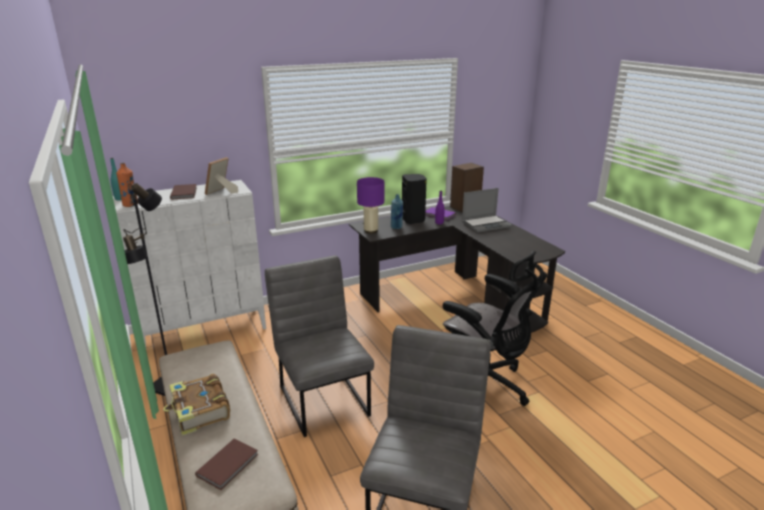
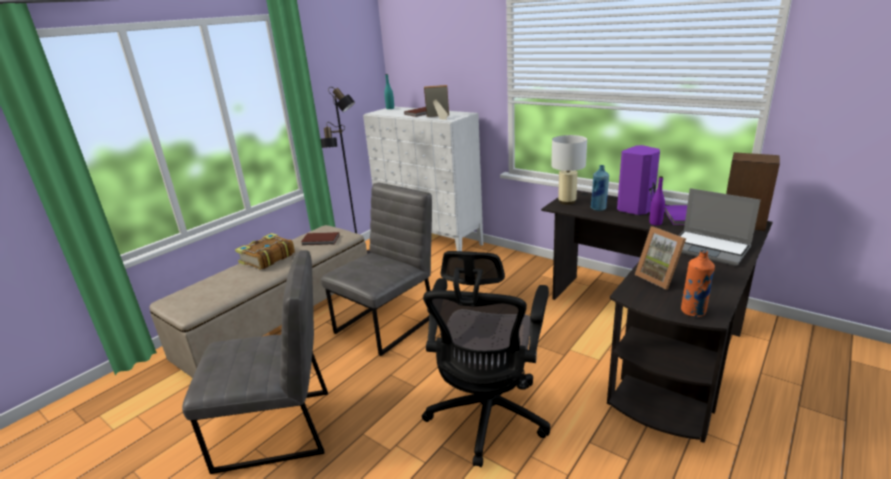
camera: 65 degrees right, 0 degrees up
orange bottle [116,163,138,207] -> orange bottle moved to [681,250,715,317]
brown book [195,439,259,490] -> brown book moved to [301,232,340,246]
purple table lamp [357,177,384,234] -> white table lamp [552,135,587,205]
black speaker [402,174,427,224] -> purple speaker [617,145,660,215]
none -> picture frame [635,226,686,290]

